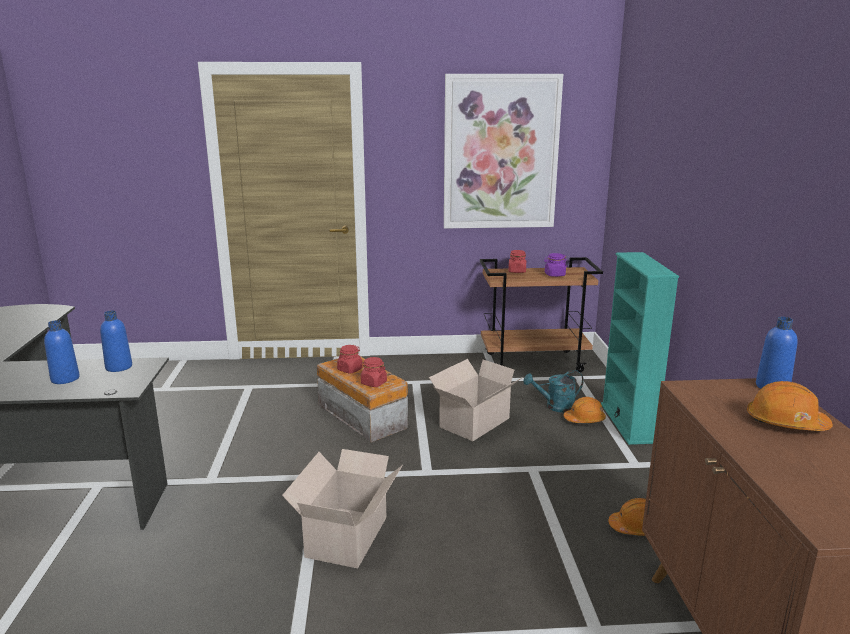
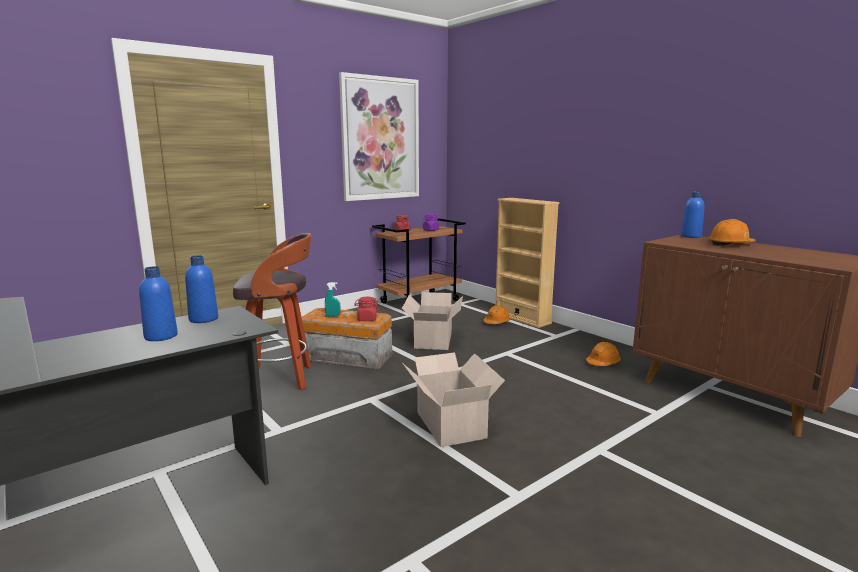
camera: 35 degrees left, 5 degrees down
red jar [337,345,363,374] -> turquoise spray bottle [325,282,340,317]
turquoise watering can [524,370,584,413] -> none
turquoise bookcase [601,252,679,445] -> beige bookcase [495,198,560,328]
none -> stool [233,233,311,390]

